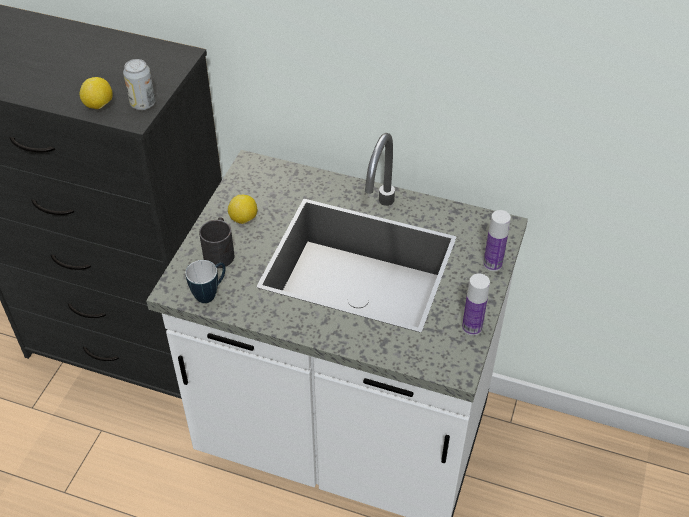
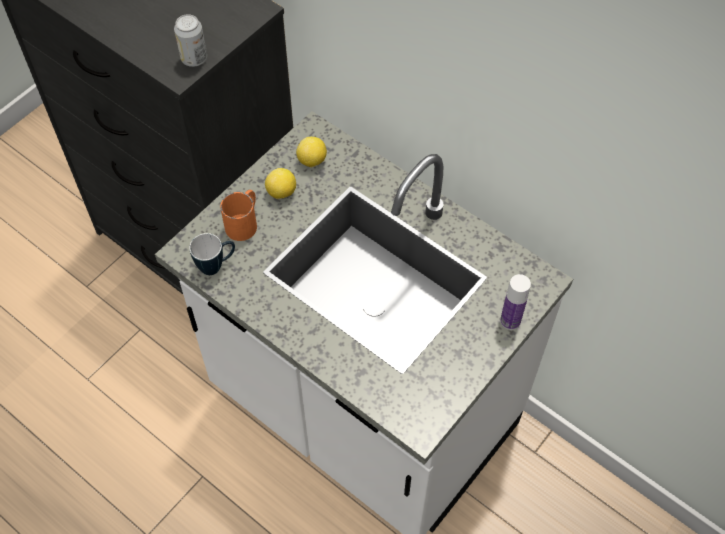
camera: 20 degrees right, 10 degrees up
lemon [80,77,113,109] -> lemon moved to [296,137,327,167]
black mug [199,217,235,268] -> orange mug [220,190,257,241]
bottle [462,273,490,336] -> none

